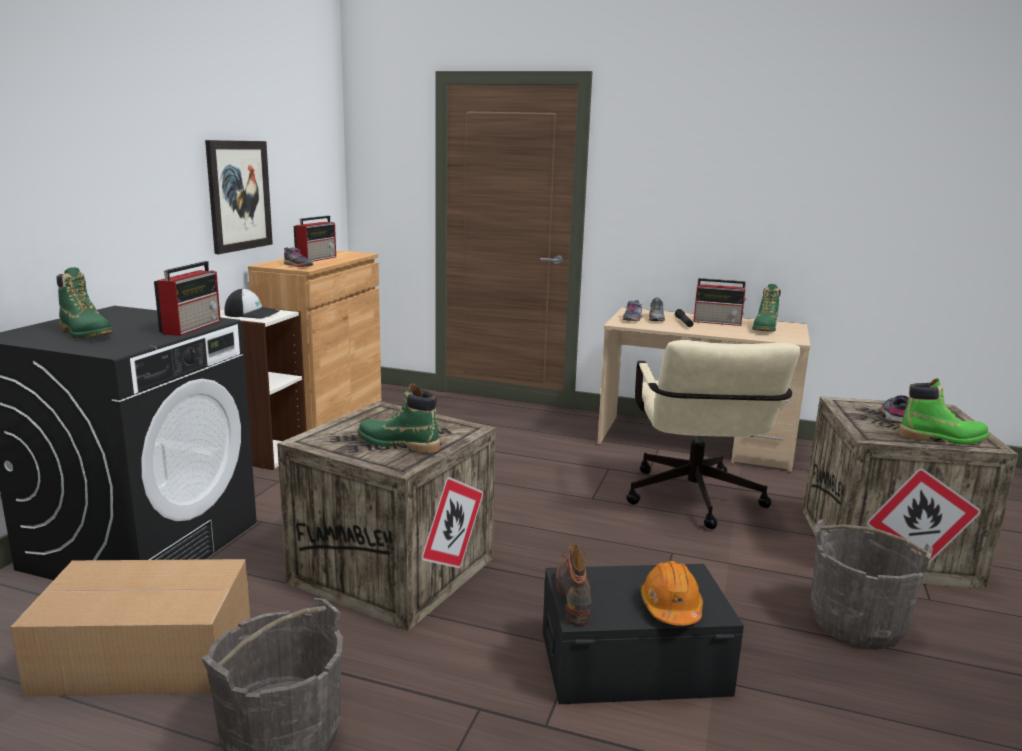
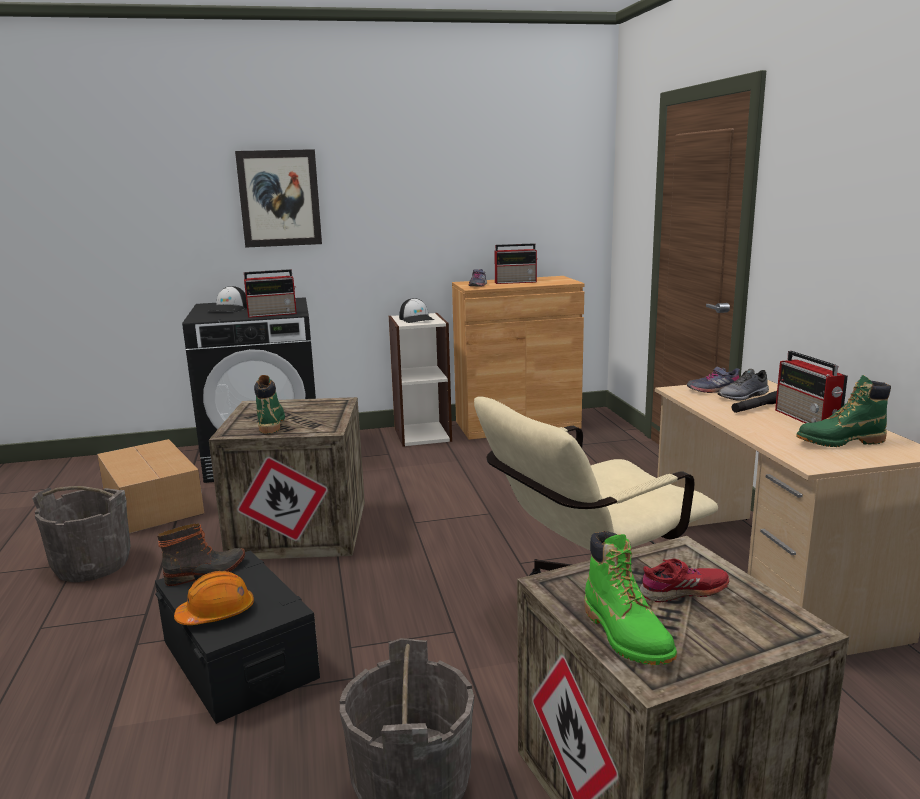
camera: 60 degrees right, 0 degrees up
green boot [56,267,113,339] -> cap [208,286,247,312]
picture [205,140,273,254] -> picture moved to [235,149,322,248]
grey shoe [881,395,909,423] -> red shoe [640,559,729,602]

